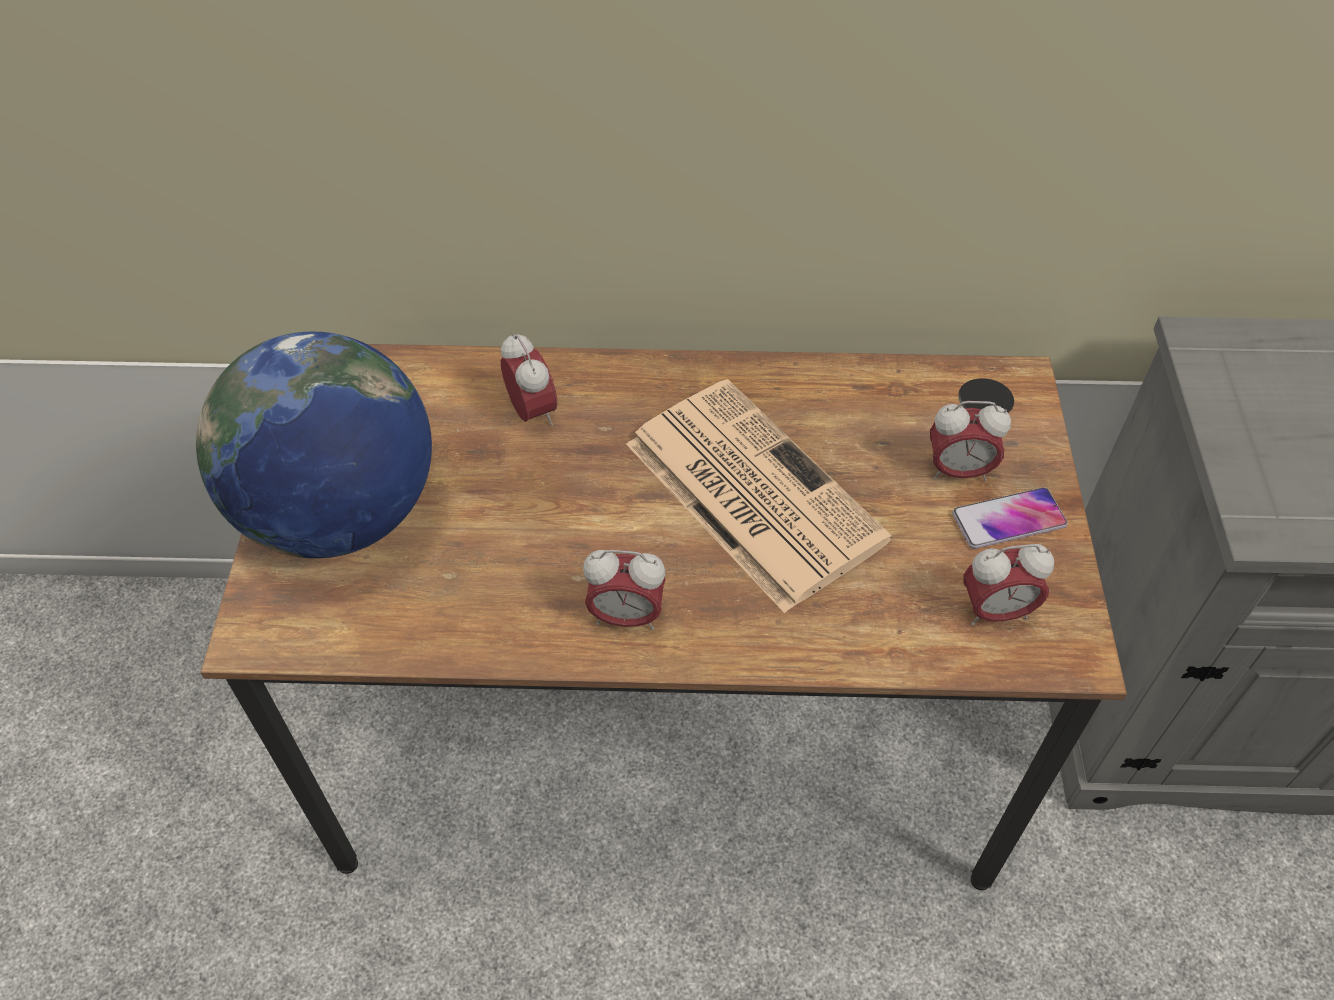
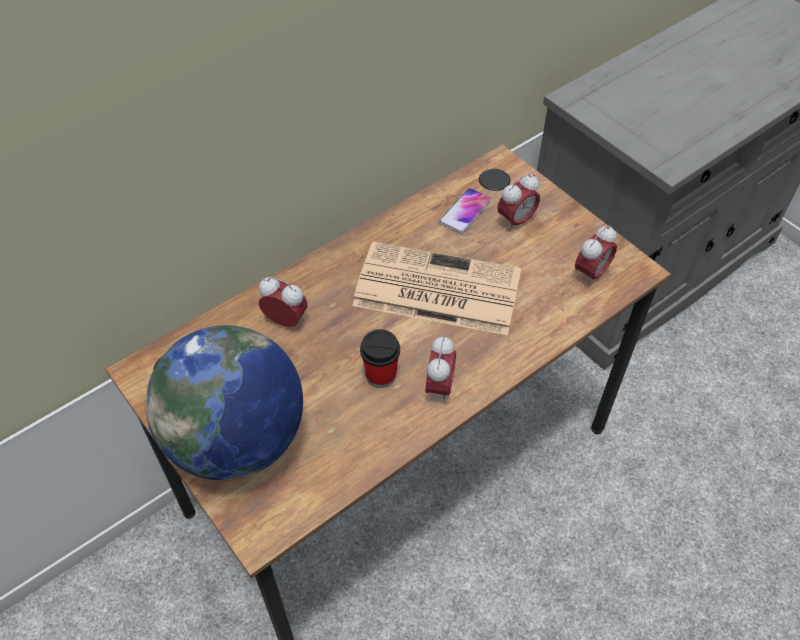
camera: 40 degrees left, 0 degrees up
alarm clock [583,550,666,630] -> alarm clock turned 45 degrees counterclockwise [426,336,456,403]
phone [952,487,1068,549] -> phone moved to [439,188,492,234]
none -> cup [360,329,400,388]

